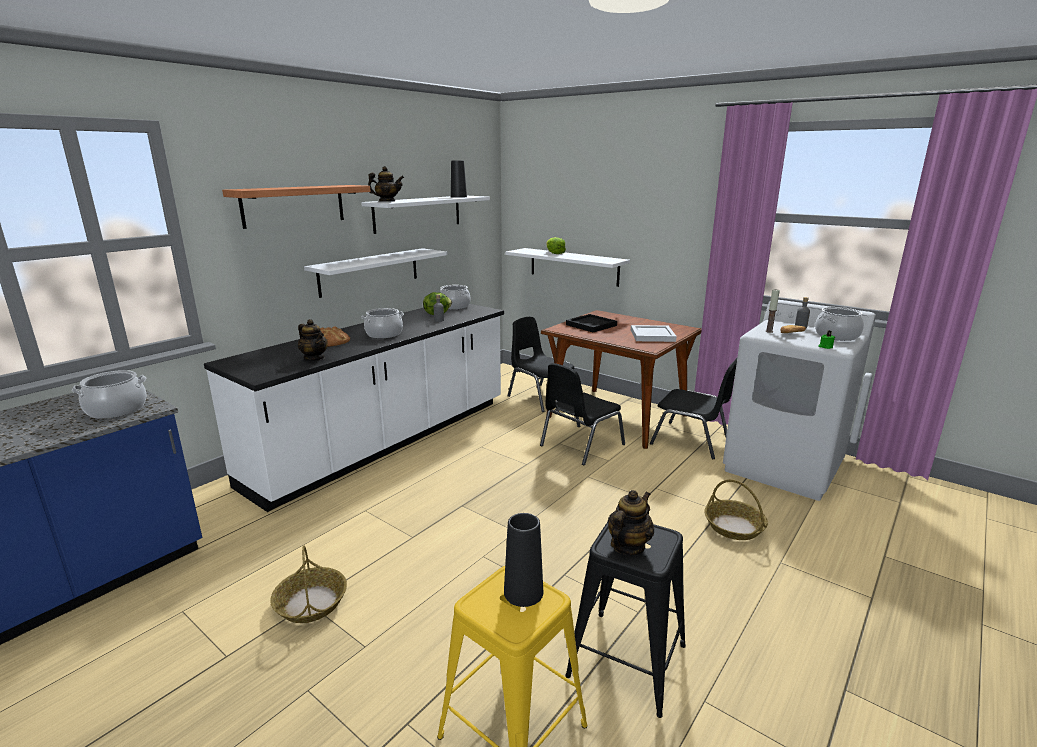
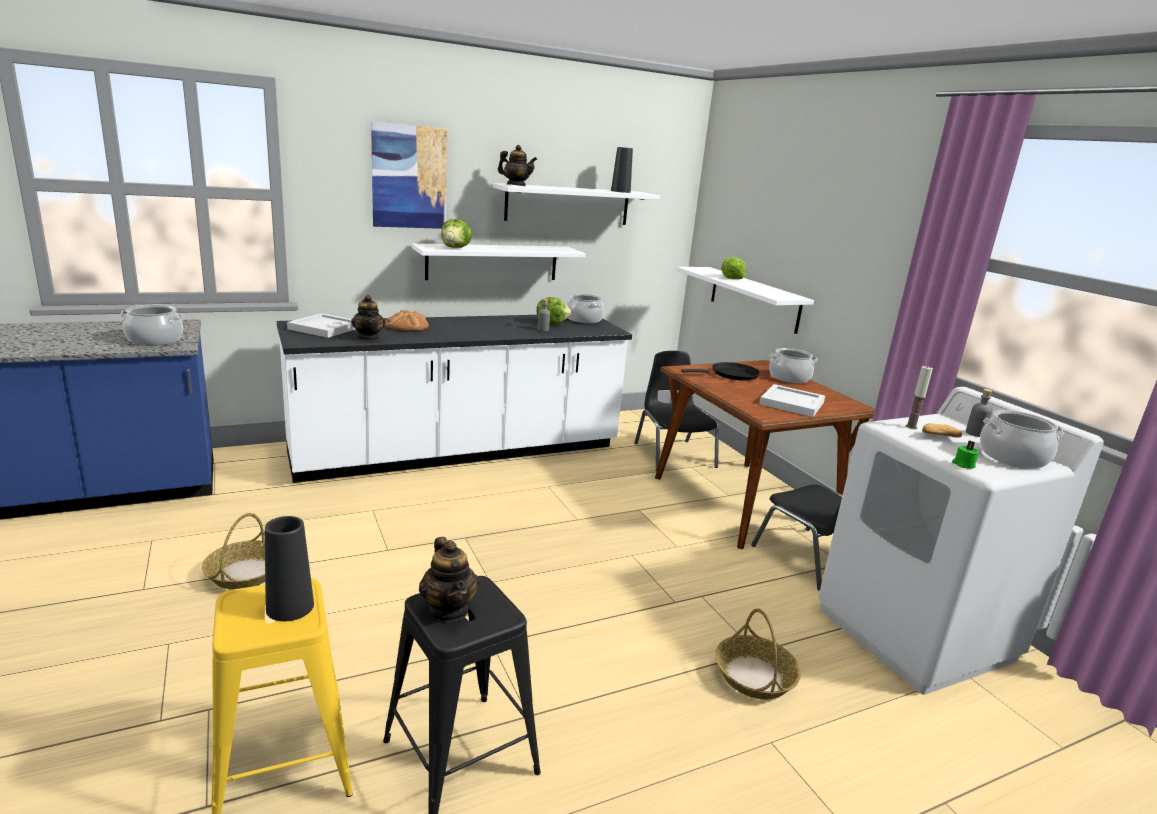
camera: 25 degrees right, 0 degrees up
shelf [222,185,371,229] -> picture [371,122,447,229]
cooking pot [361,308,404,338] -> cooking pot moved to [769,348,818,383]
black chair [540,363,625,465] -> none
black tray [566,314,617,332] -> black frying pan [681,362,760,381]
teapot [608,490,654,555] -> teapot turned 90 degrees clockwise [419,537,479,621]
none -> white tray [287,313,355,338]
none -> lettuce [441,219,472,248]

